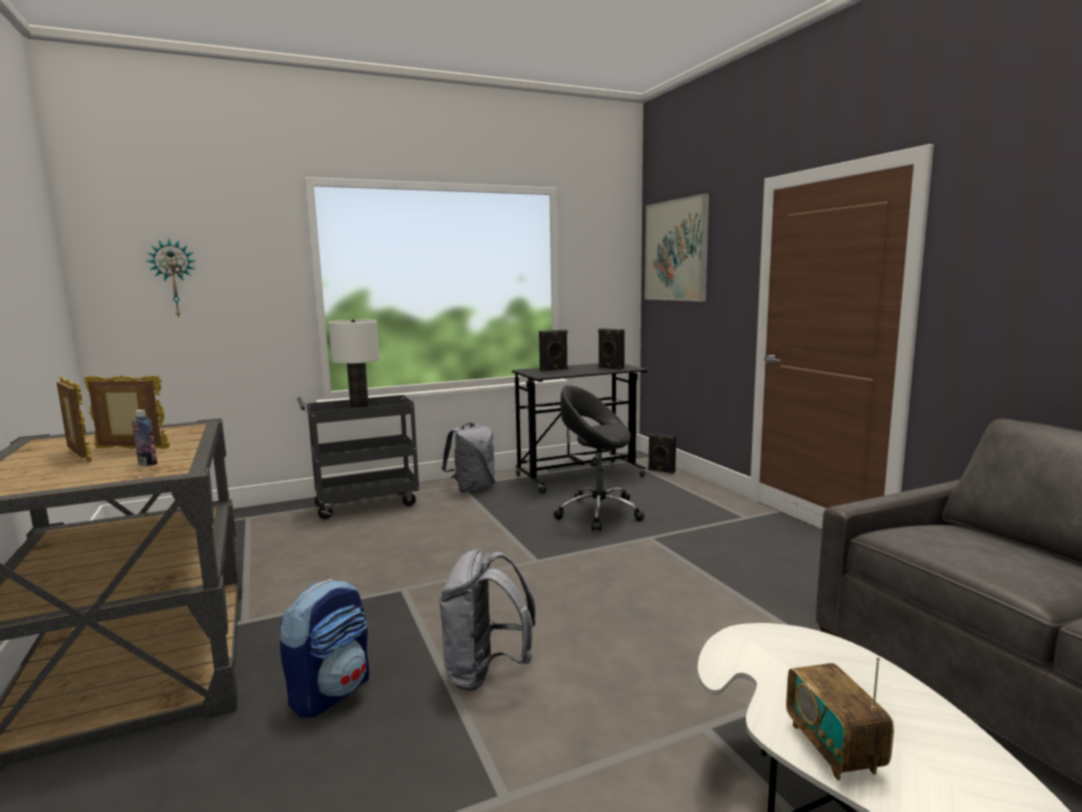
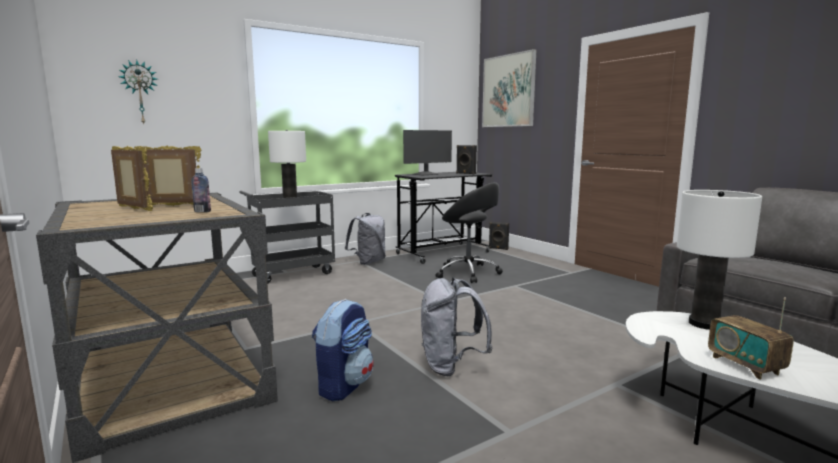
camera: 10 degrees left, 0 degrees up
black speaker [539,330,568,371] -> monitor [403,130,452,175]
black office chair [554,385,644,531] -> black office chair turned 150 degrees counterclockwise [435,182,503,283]
none -> white table lamp [677,190,762,330]

